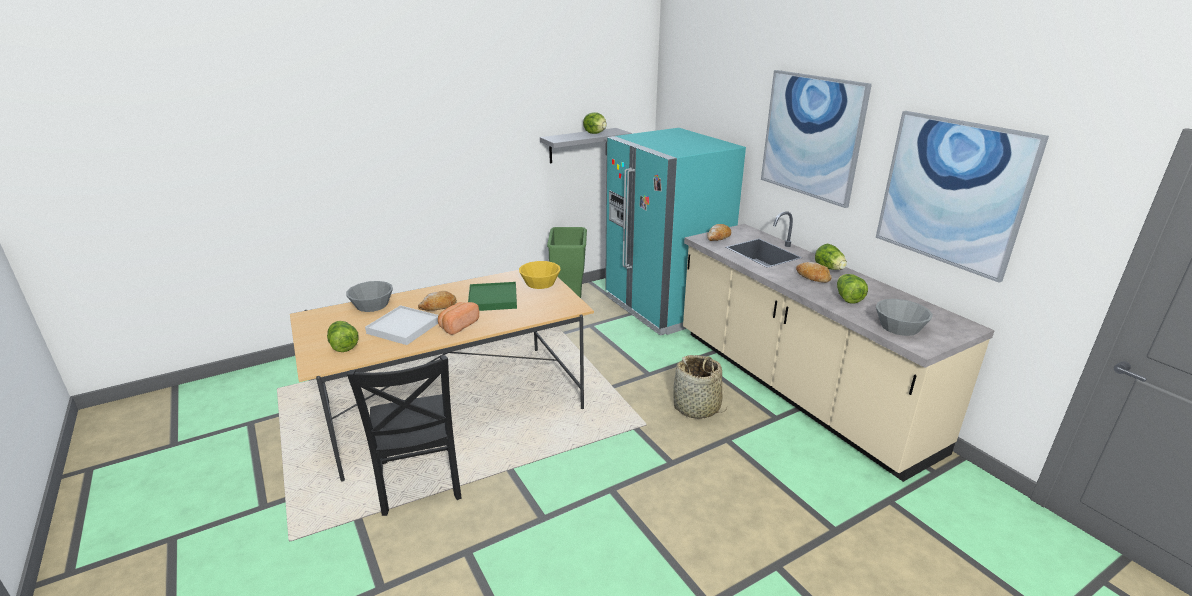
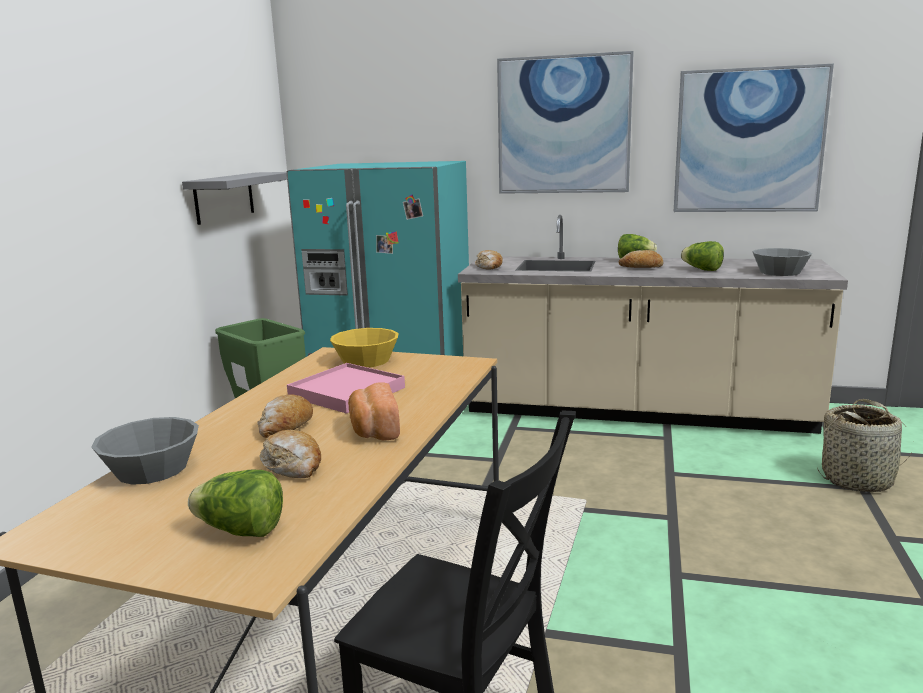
camera: 45 degrees left, 10 degrees down
white tray [365,305,439,345] -> bread [260,430,321,478]
green tray [468,282,517,311] -> pink tray [287,363,405,414]
lettuce [583,113,607,134] -> none
basket [673,355,727,419] -> basket moved to [817,399,912,492]

